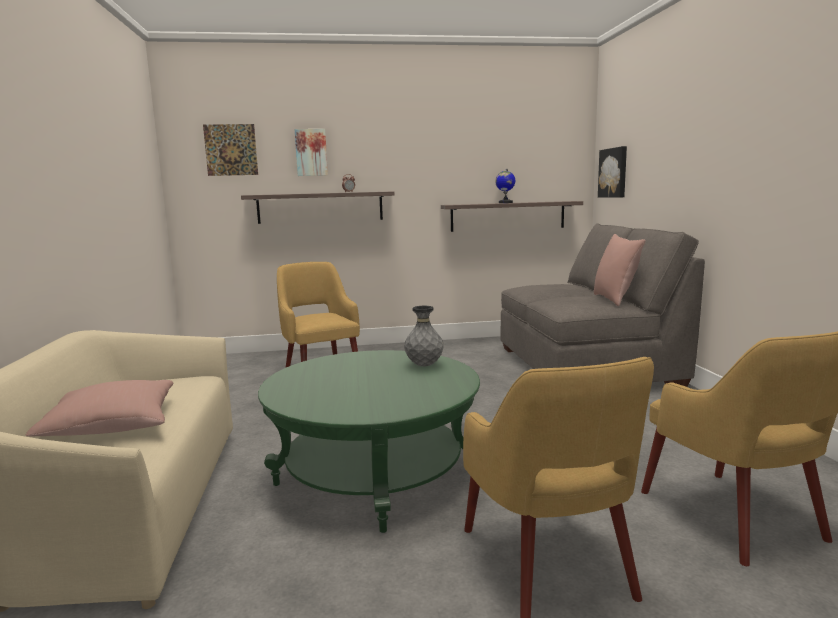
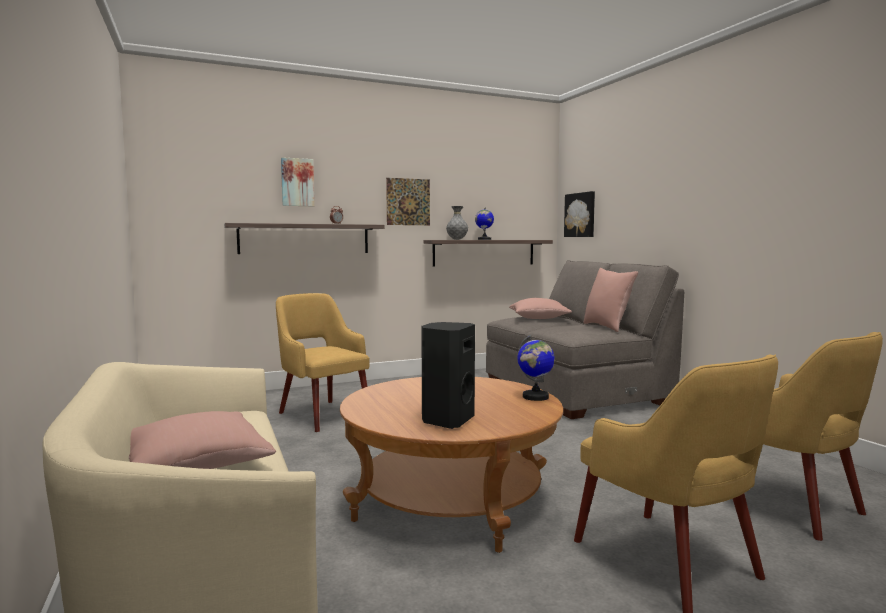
camera: 15 degrees left, 5 degrees down
picture [203,124,258,176] -> picture moved to [386,178,430,225]
green coffee table [258,350,480,533] -> brown coffee table [340,377,563,553]
grey vase [404,306,444,366] -> grey vase moved to [446,206,468,240]
none -> black speaker [421,322,475,429]
none -> pink pillow [509,298,572,319]
none -> globe [517,334,555,401]

